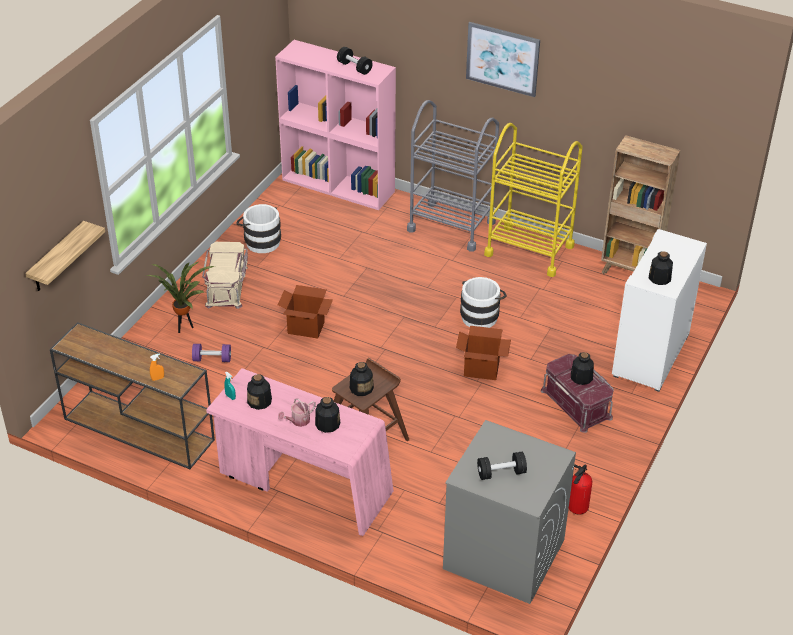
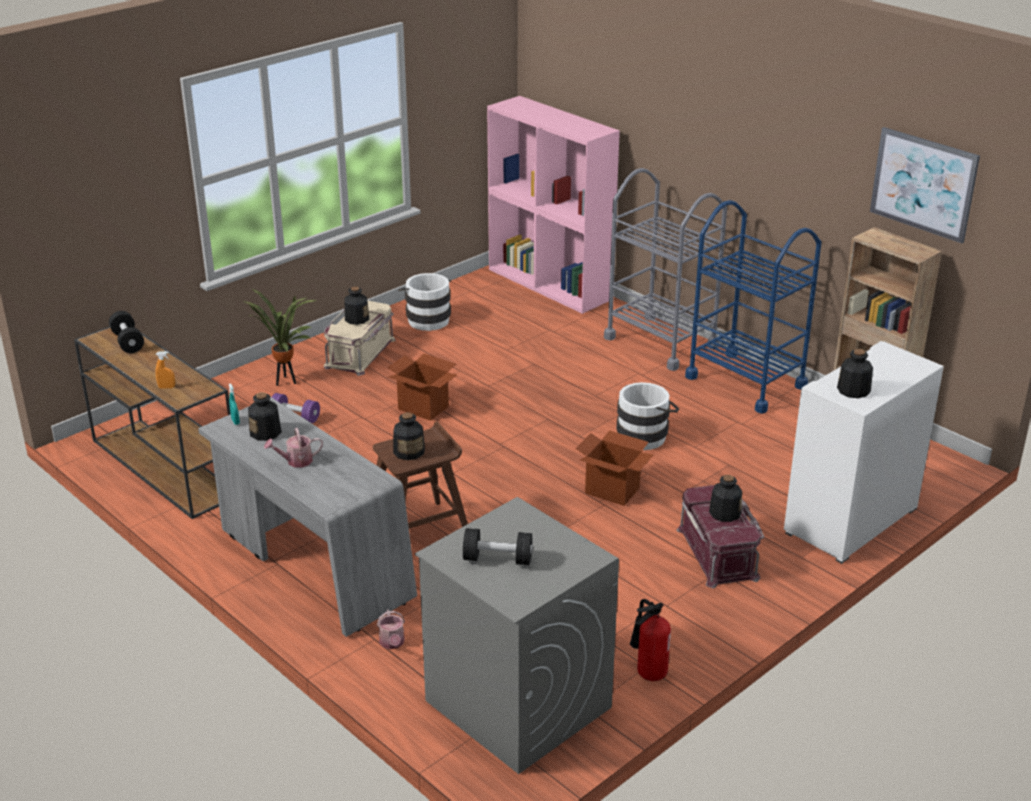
camera: 20 degrees right, 10 degrees down
shelf [25,221,105,291] -> none
pink desk [206,368,393,536] -> grey desk [198,397,417,637]
bottle [315,397,340,433] -> bottle moved to [344,286,369,325]
black dumbbell [337,47,373,75] -> black dumbbell moved to [109,311,144,353]
picture [466,22,540,97] -> picture moved to [870,127,980,243]
yellow cart [484,123,583,277] -> blue cart [685,200,821,414]
none -> watering can [377,609,405,649]

